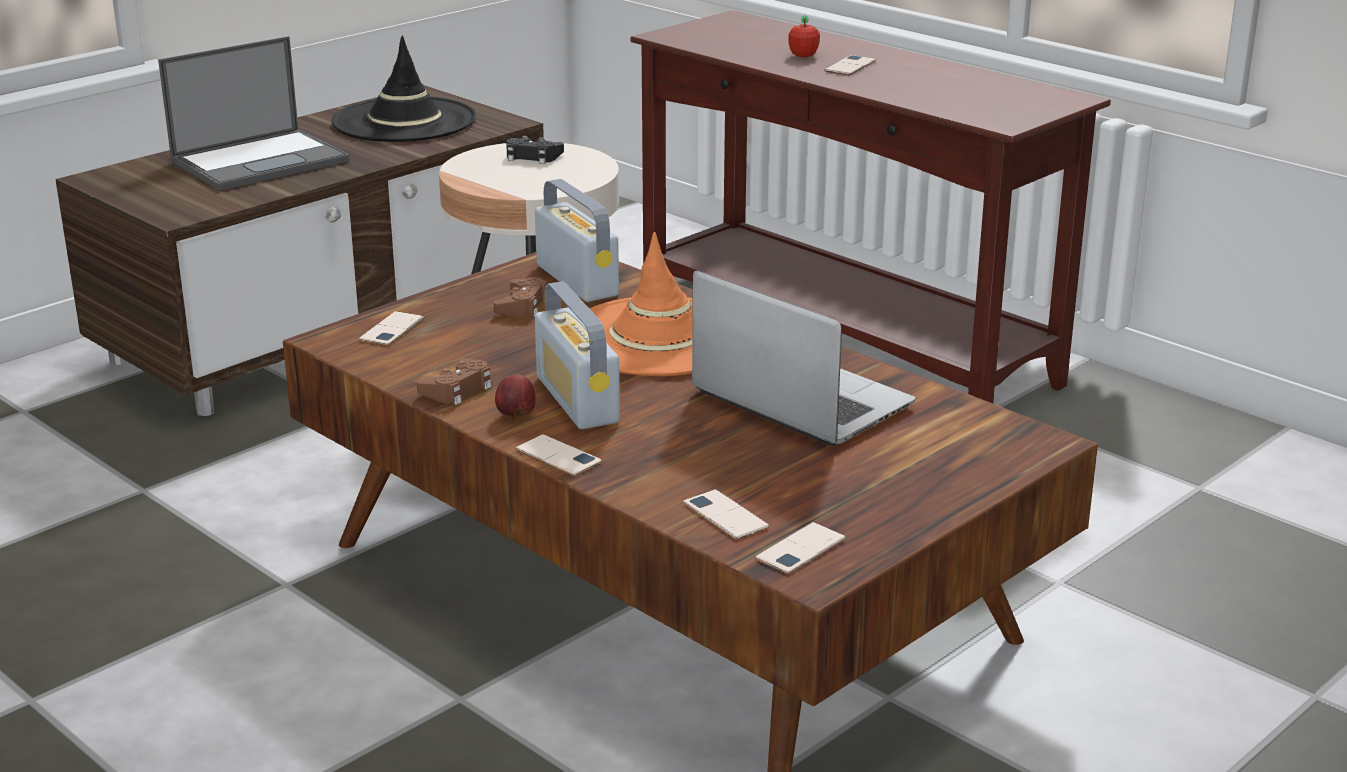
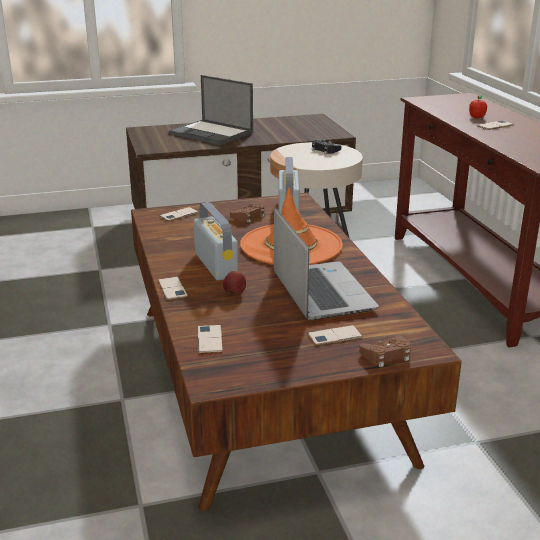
camera: 30 degrees right, 0 degrees up
laptop [158,36,350,191] -> laptop turned 45 degrees clockwise [169,75,253,145]
black hat [332,36,476,142] -> none
brown game controller [417,358,492,405] -> brown game controller moved to [359,335,411,367]
apple [495,375,536,419] -> apple moved to [223,271,246,295]
radio [535,281,620,429] -> radio turned 150 degrees clockwise [194,202,238,281]
phone [755,522,846,574] -> phone moved to [308,325,363,346]

